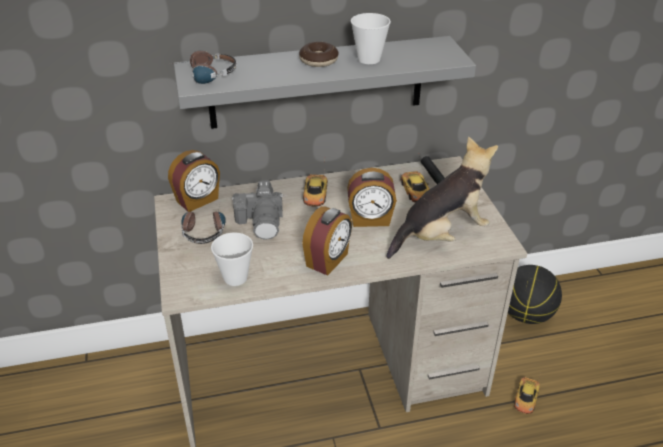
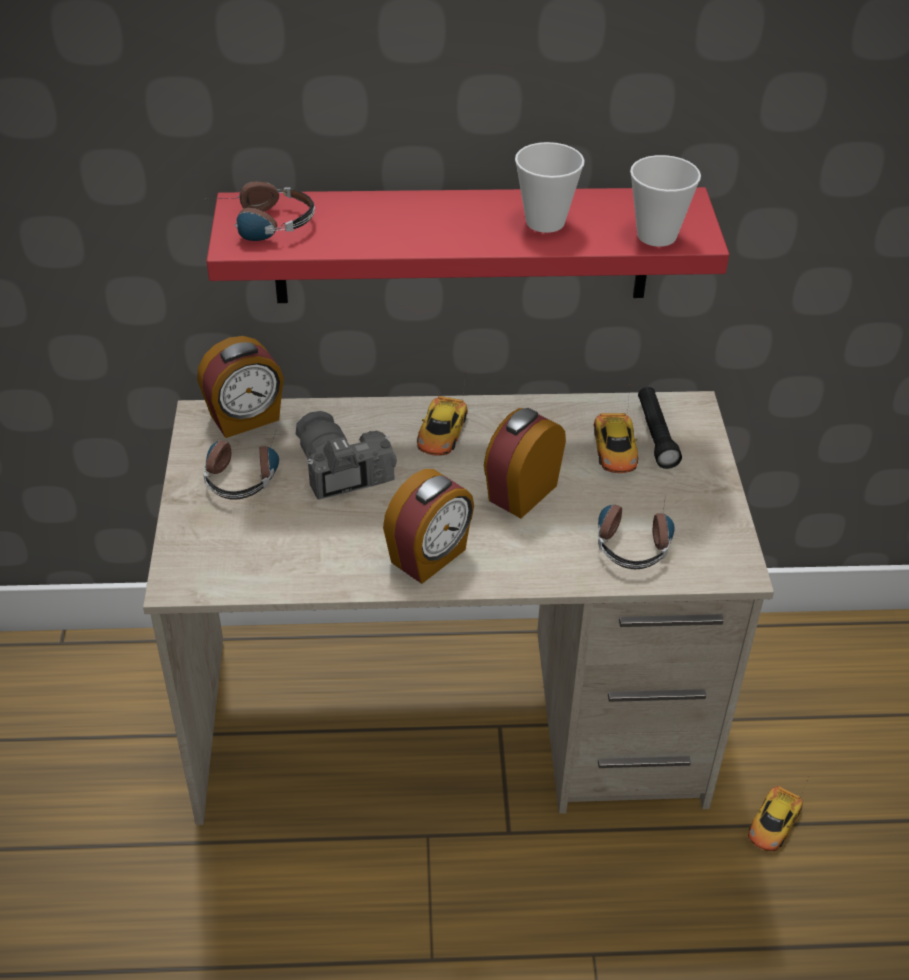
camera: 10 degrees right, 5 degrees up
grey shelf [173,36,476,129] -> red shelf [207,187,729,303]
cup [211,233,253,286] -> cup moved to [630,155,701,247]
camera [232,180,283,240] -> camera turned 150 degrees clockwise [296,411,397,500]
donut [299,42,339,67] -> none
alarm clock [347,168,397,227] -> alarm clock turned 120 degrees clockwise [484,408,566,518]
plush toy [387,136,498,259] -> headphones [598,495,675,569]
basketball [508,265,562,324] -> none

